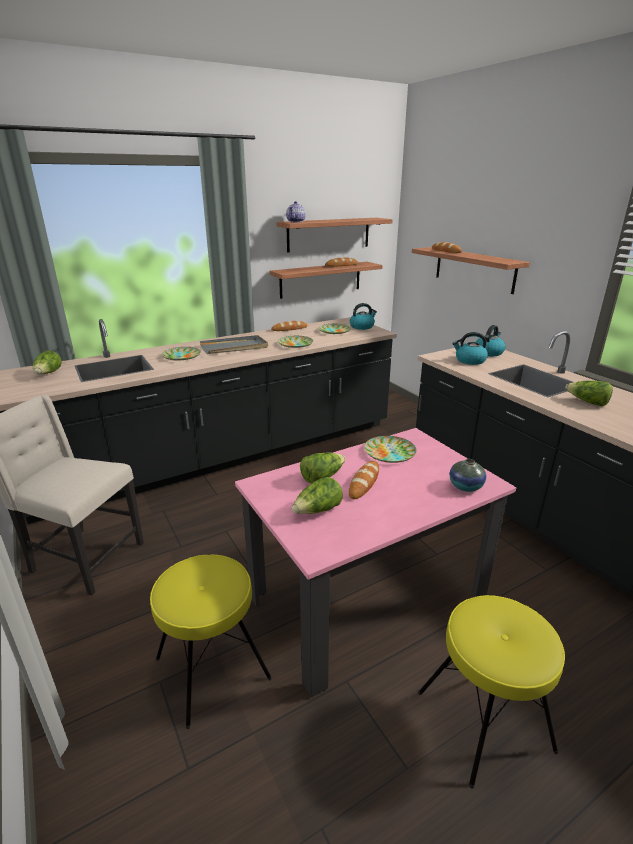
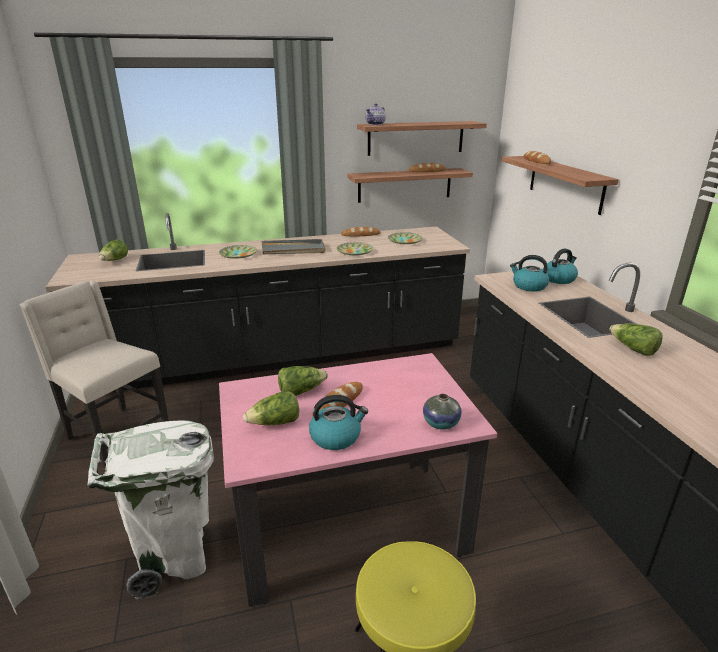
camera: 15 degrees right, 0 degrees up
yellow stool [150,554,272,729] -> white trash can [87,420,214,599]
kettle [350,303,377,330] -> kettle moved to [309,395,368,450]
plate [364,436,417,463] -> none

